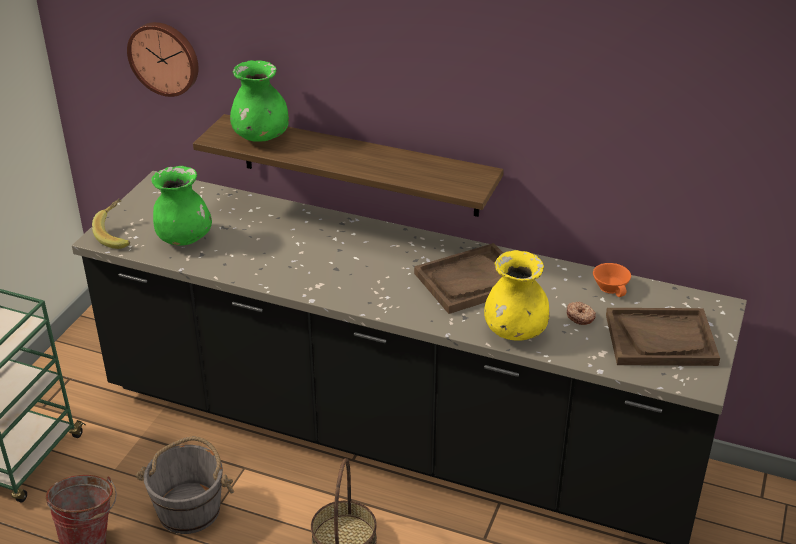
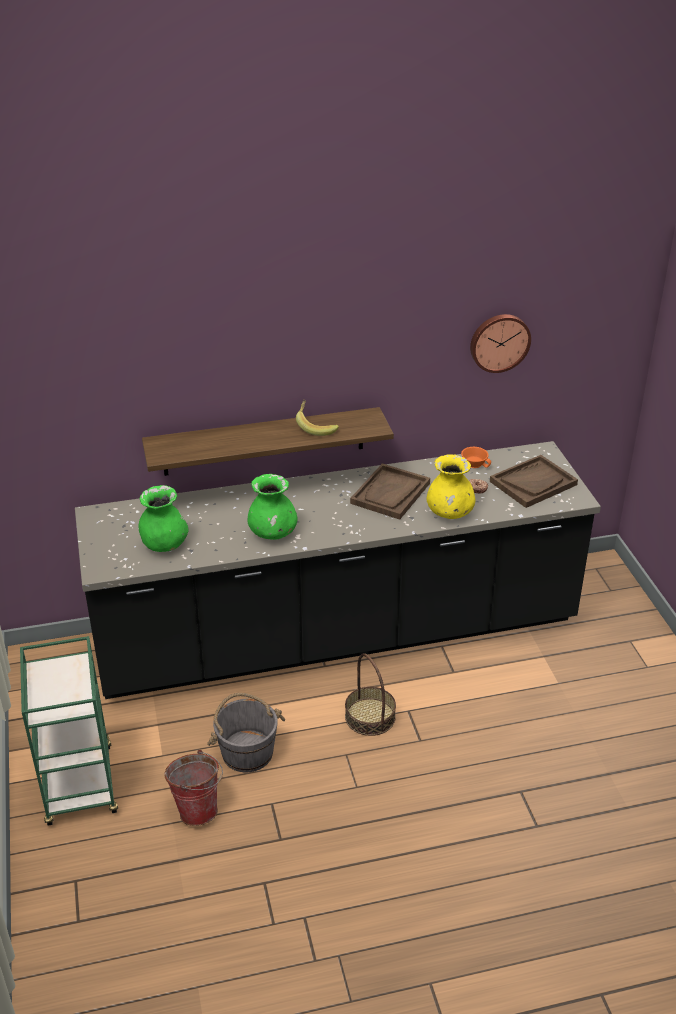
camera: 35 degrees left, 0 degrees up
banana [92,199,130,249] -> banana moved to [296,400,339,436]
wall clock [127,22,199,97] -> wall clock moved to [470,314,531,373]
green vase [230,60,289,142] -> green vase moved to [247,474,297,540]

